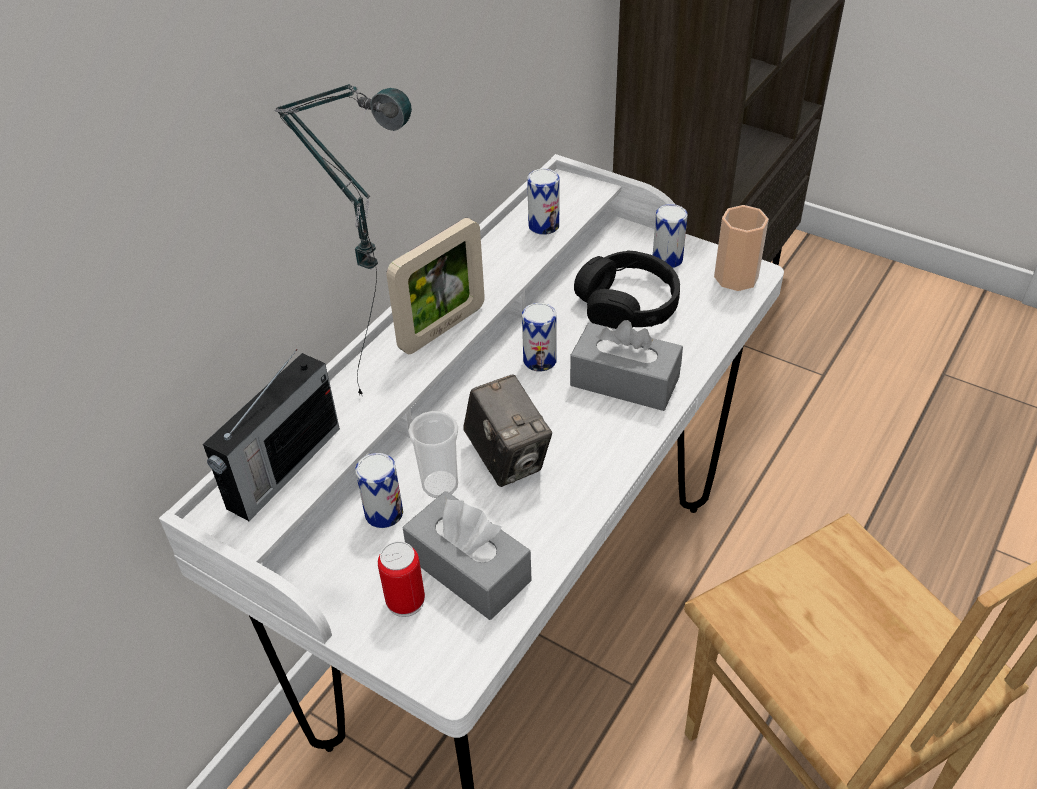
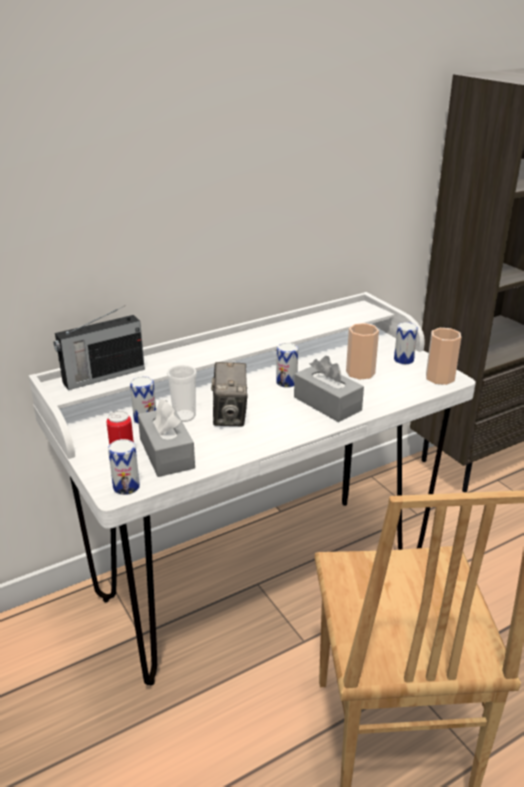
camera: 25 degrees right, 15 degrees down
table lamp [275,84,412,395] -> none
picture frame [386,218,485,354] -> none
can [527,169,559,235] -> can moved to [108,439,140,495]
black headphones [574,251,680,329] -> cup [346,323,379,380]

